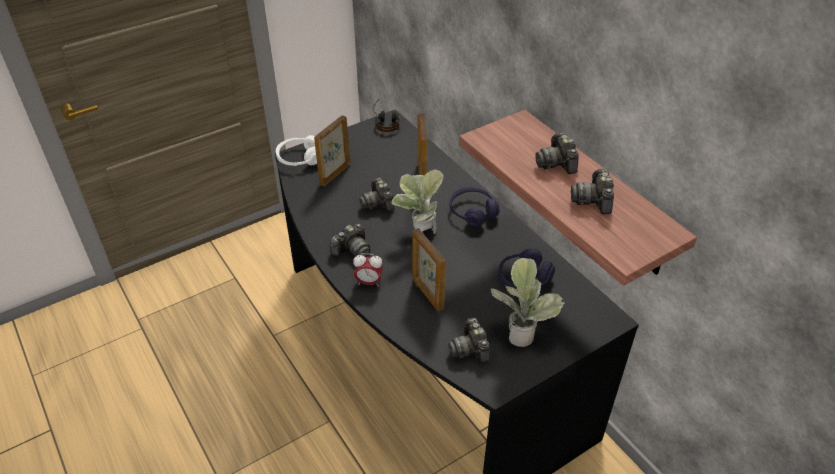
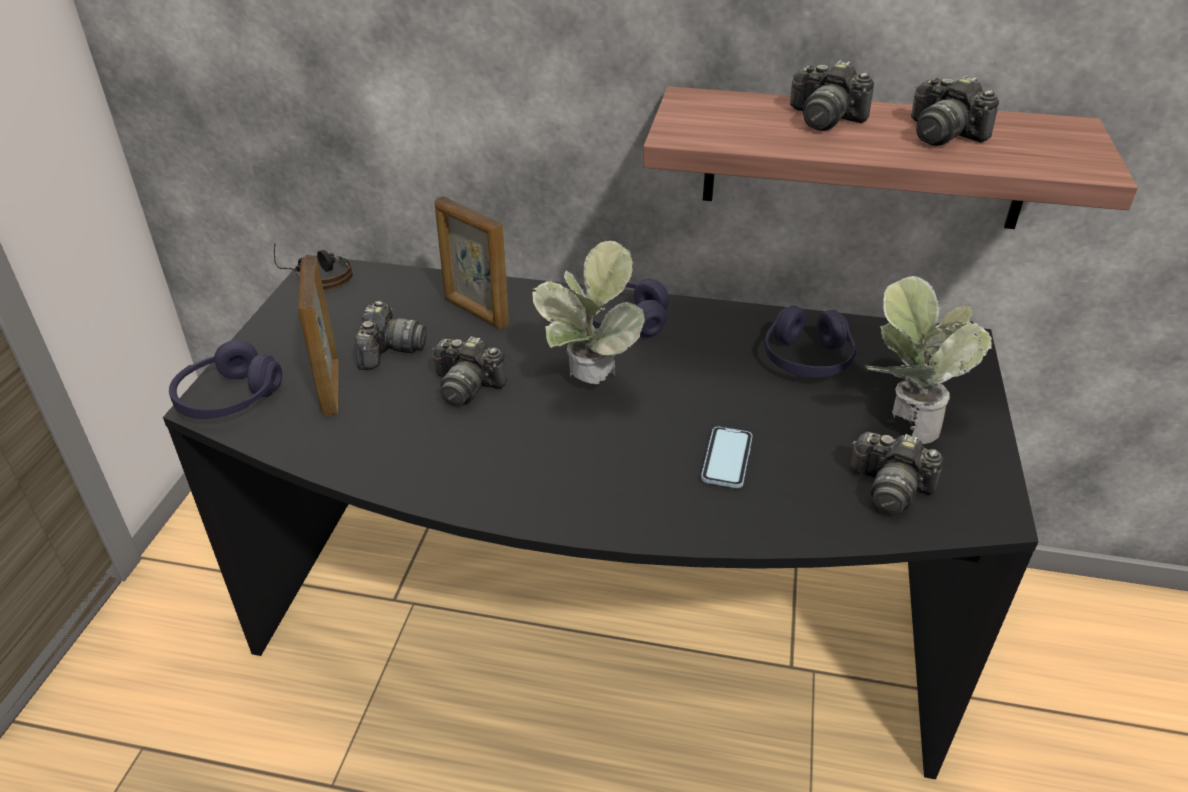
camera: 45 degrees left, 5 degrees down
white headphones [276,135,317,166] -> purple headphones [169,340,282,419]
camera [330,223,371,257] -> camera moved to [354,301,427,370]
alarm clock [353,253,383,287] -> none
picture frame [412,228,446,311] -> phone [701,427,753,488]

